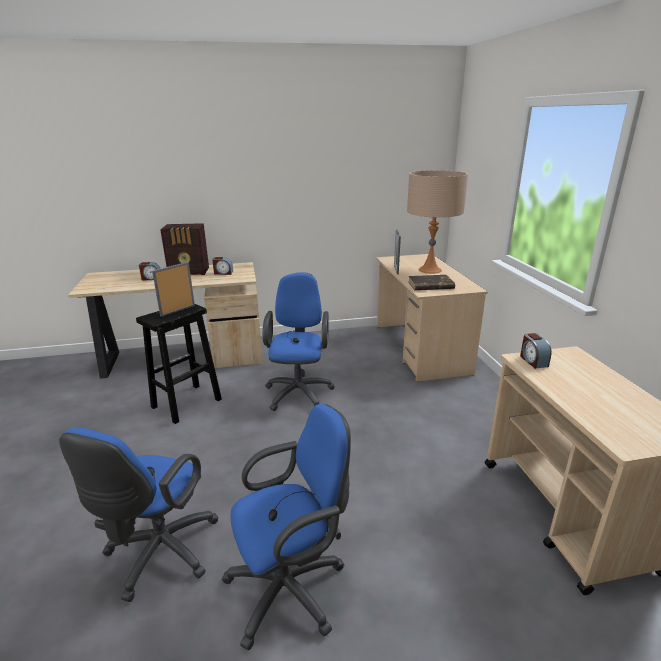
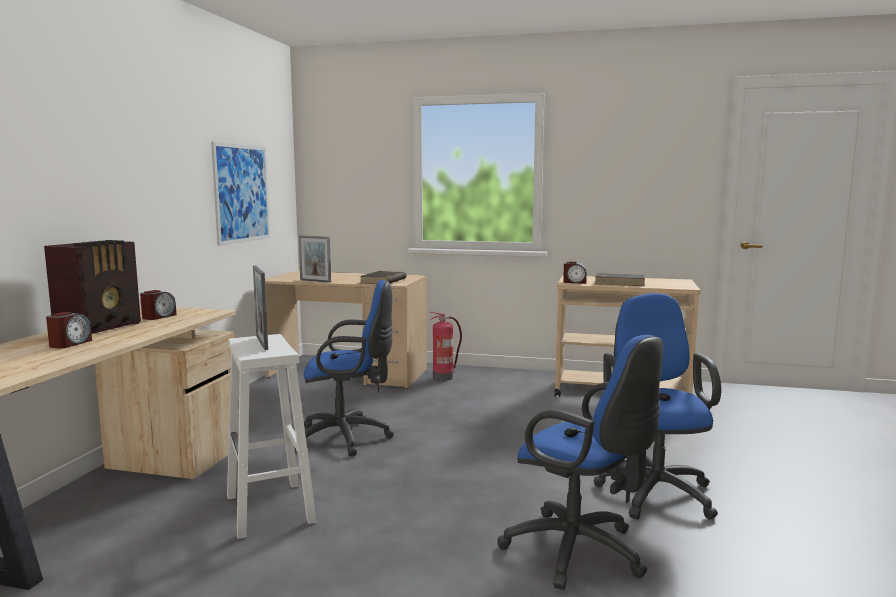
camera: 65 degrees left, 15 degrees down
black stool [136,304,222,424] -> white stool [227,334,317,539]
blue office chair [263,272,335,411] -> blue office chair turned 150 degrees clockwise [294,280,394,456]
beige table lamp [407,170,468,274] -> none
none -> picture [211,142,270,246]
none -> fire extinguisher [429,312,462,381]
none -> brown book [595,273,645,286]

